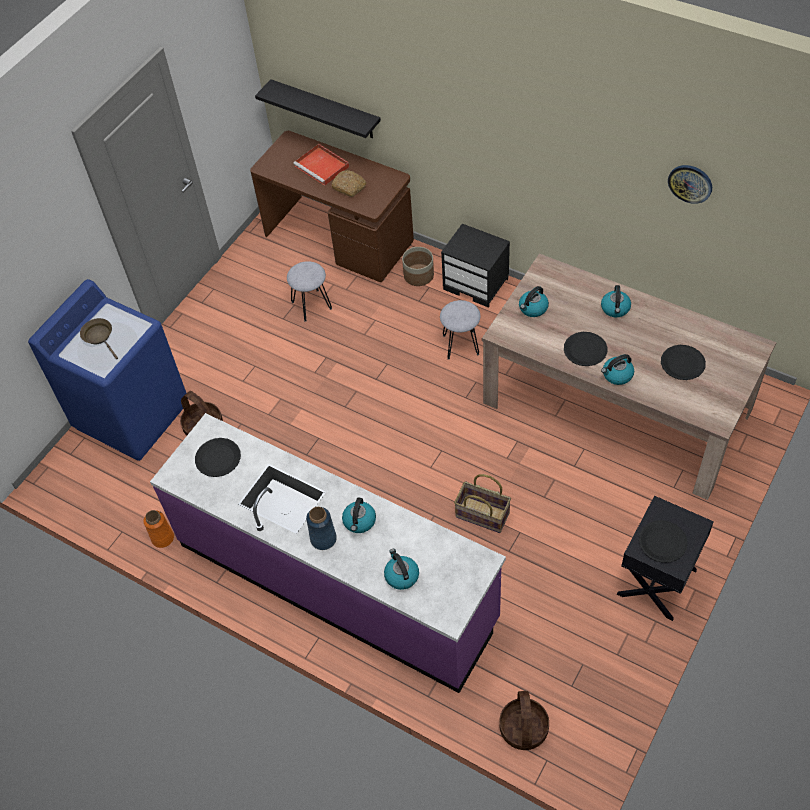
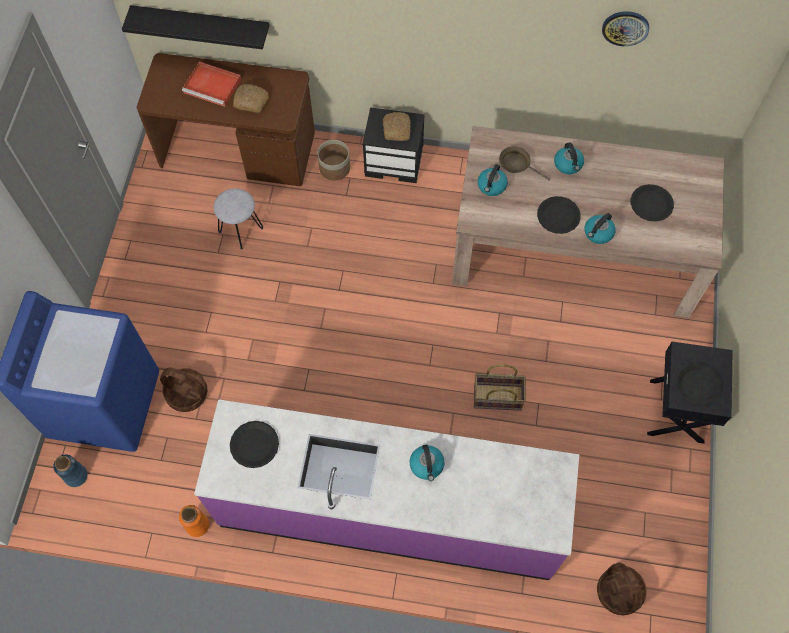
camera: 25 degrees left, 10 degrees up
brown frying pan [80,318,118,359] -> brown frying pan moved to [499,146,550,180]
blue vase [306,507,337,550] -> blue vase moved to [53,455,88,487]
kettle [384,549,419,590] -> none
grey stool [440,300,480,360] -> none
none -> bread [383,112,411,141]

